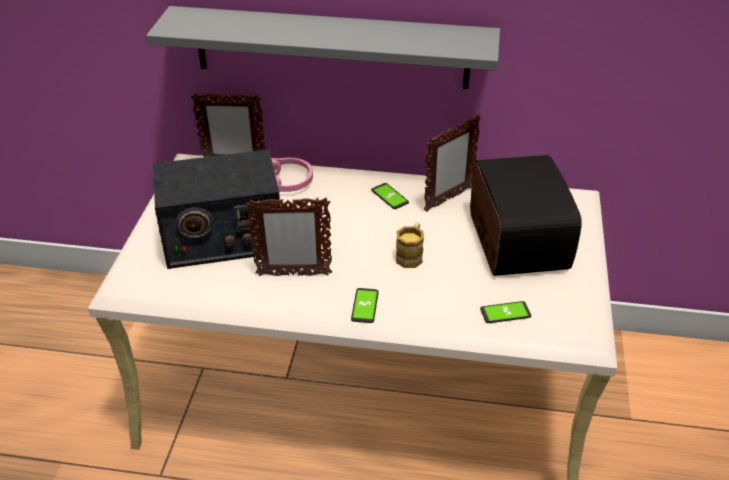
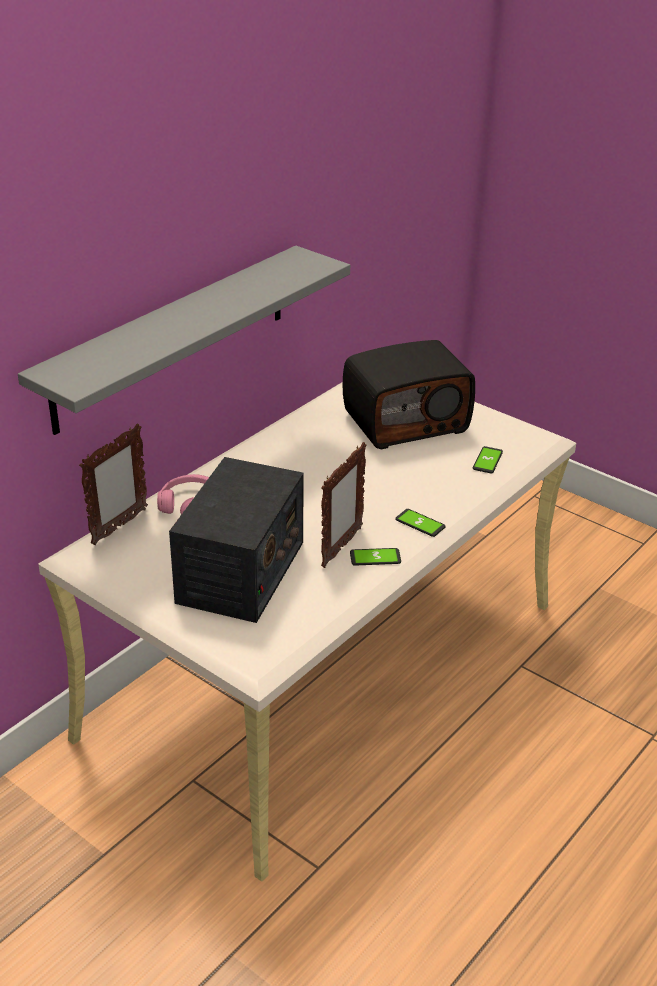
camera: 60 degrees left, 5 degrees down
phone [371,183,409,209] -> phone moved to [350,548,401,566]
mug [396,222,424,268] -> none
picture frame [424,115,481,212] -> none
radio [470,155,582,276] -> radio turned 135 degrees clockwise [343,340,475,449]

